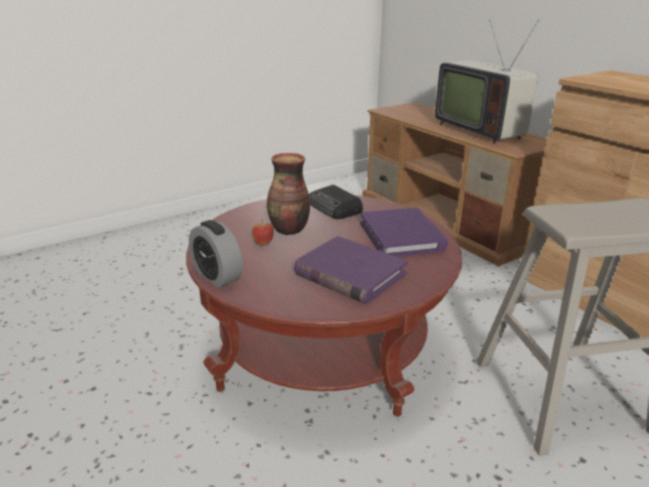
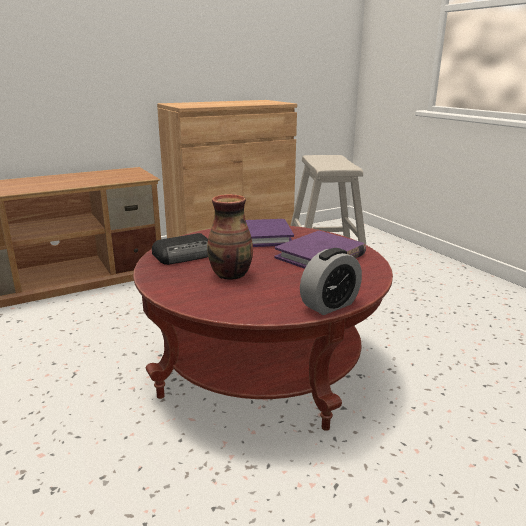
camera: 85 degrees left, 5 degrees down
apple [252,219,274,246] -> none
television [435,20,539,144] -> none

